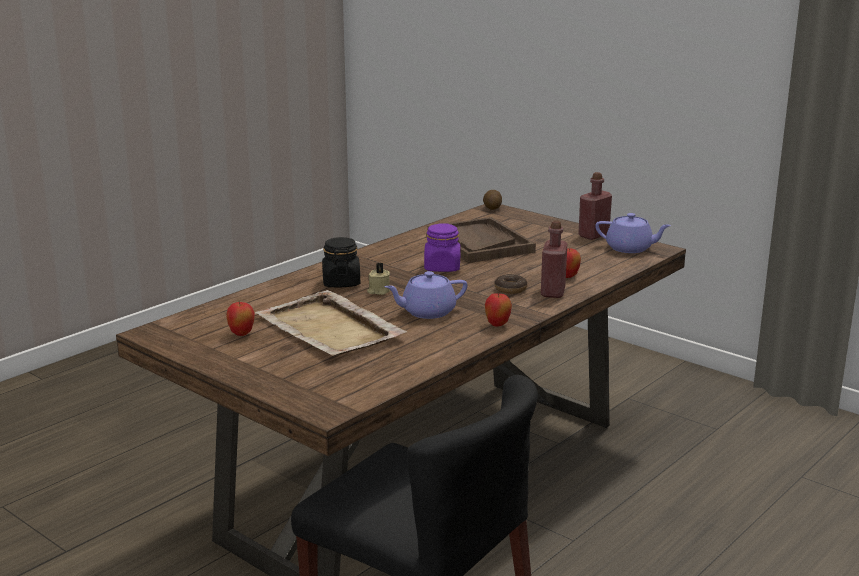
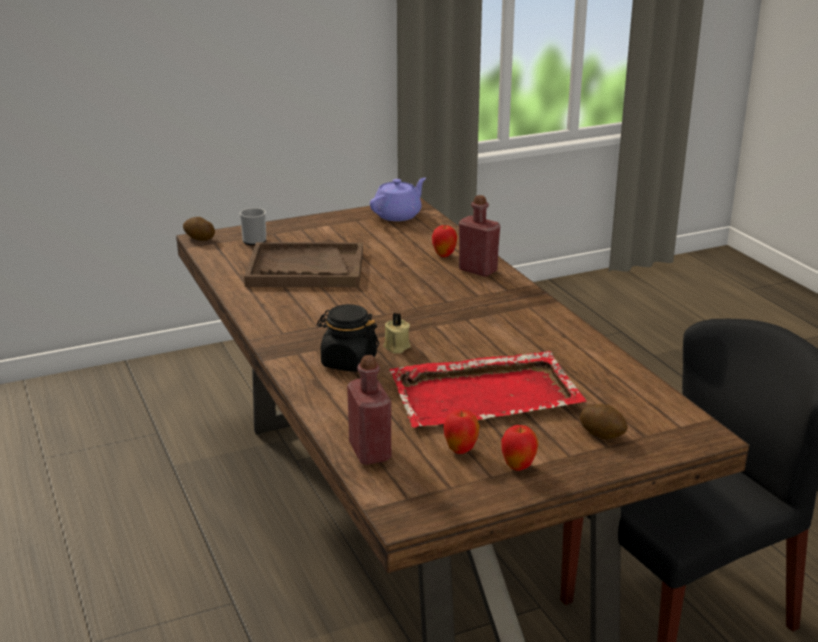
camera: 65 degrees left, 5 degrees up
beige tray [255,290,407,356] -> red tray [390,351,587,428]
purple teapot [385,271,467,319] -> none
purple jar [424,223,460,272] -> none
apple [485,293,512,326] -> apple moved to [501,425,539,471]
donut [494,274,527,294] -> none
red bottle [578,172,612,240] -> red bottle moved to [347,355,391,465]
none -> mug [239,208,266,245]
none -> potato [580,404,628,439]

